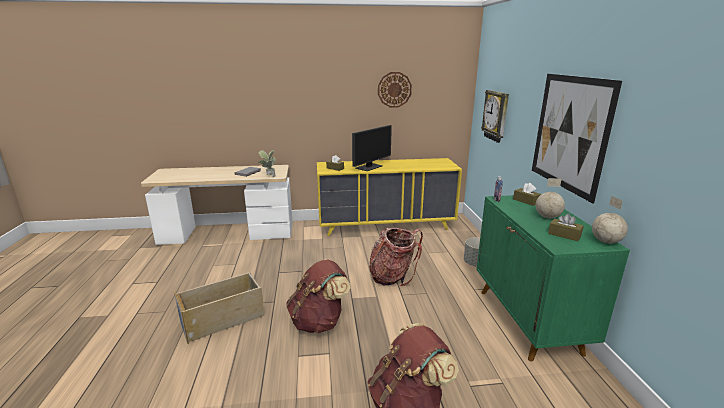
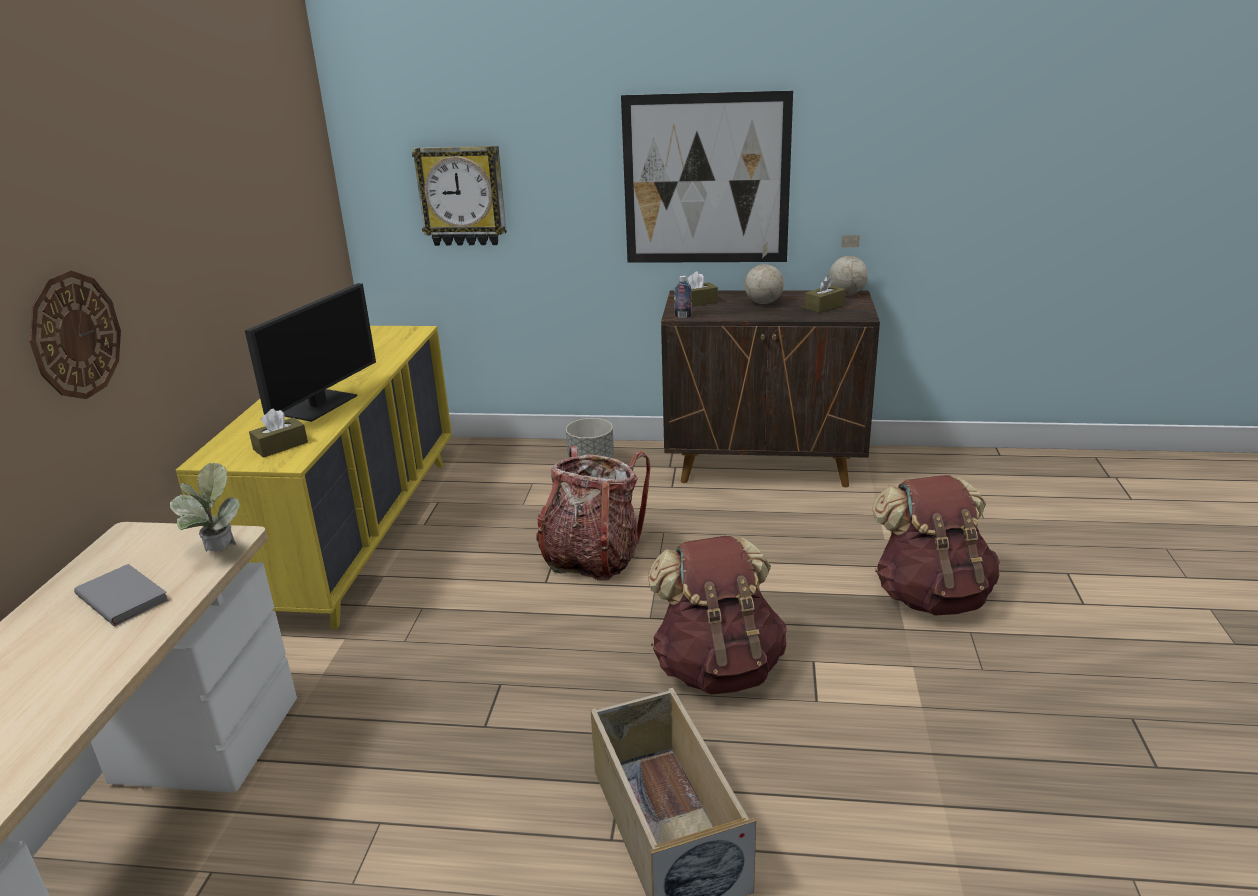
camera: 75 degrees left, 5 degrees up
monitor [352,125,392,171] -> monitor turned 60 degrees clockwise [245,283,376,422]
wall clock [378,72,412,108] -> wall clock moved to [29,271,121,399]
green cabinet [476,195,630,362] -> brown cabinet [661,290,880,487]

